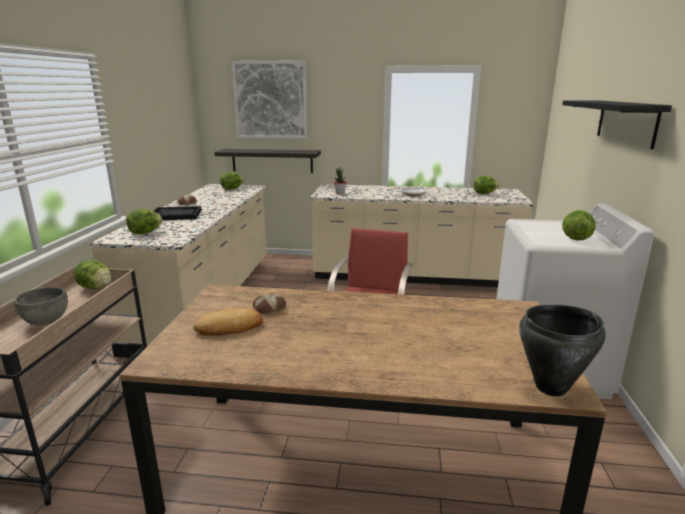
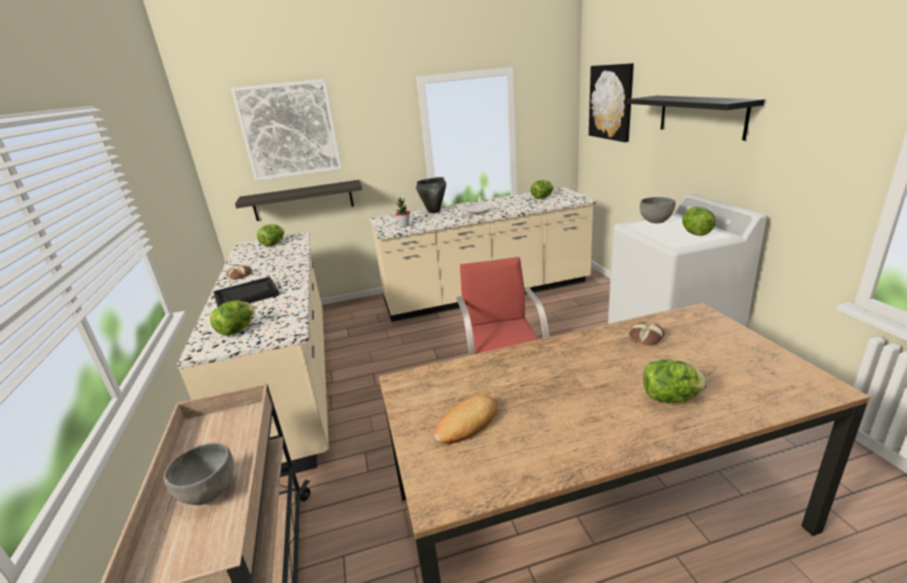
camera: 20 degrees left, 5 degrees up
lettuce [74,260,112,289] -> lettuce moved to [643,359,707,403]
bread [253,293,286,314] -> bread moved to [629,322,664,346]
black cooking pot [519,305,606,396] -> black cooking pot moved to [416,177,446,213]
none -> picture [589,63,634,142]
none -> grey bowl [640,197,676,223]

